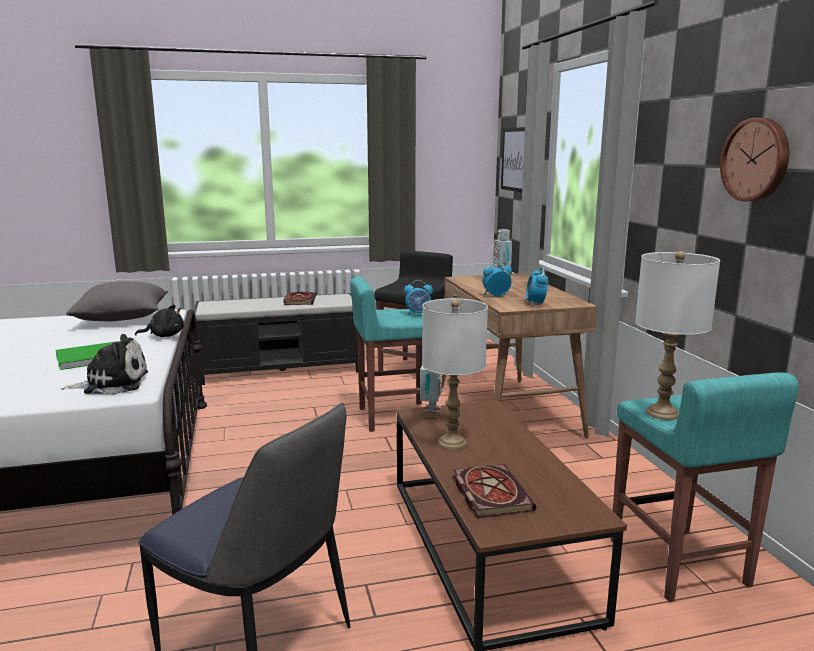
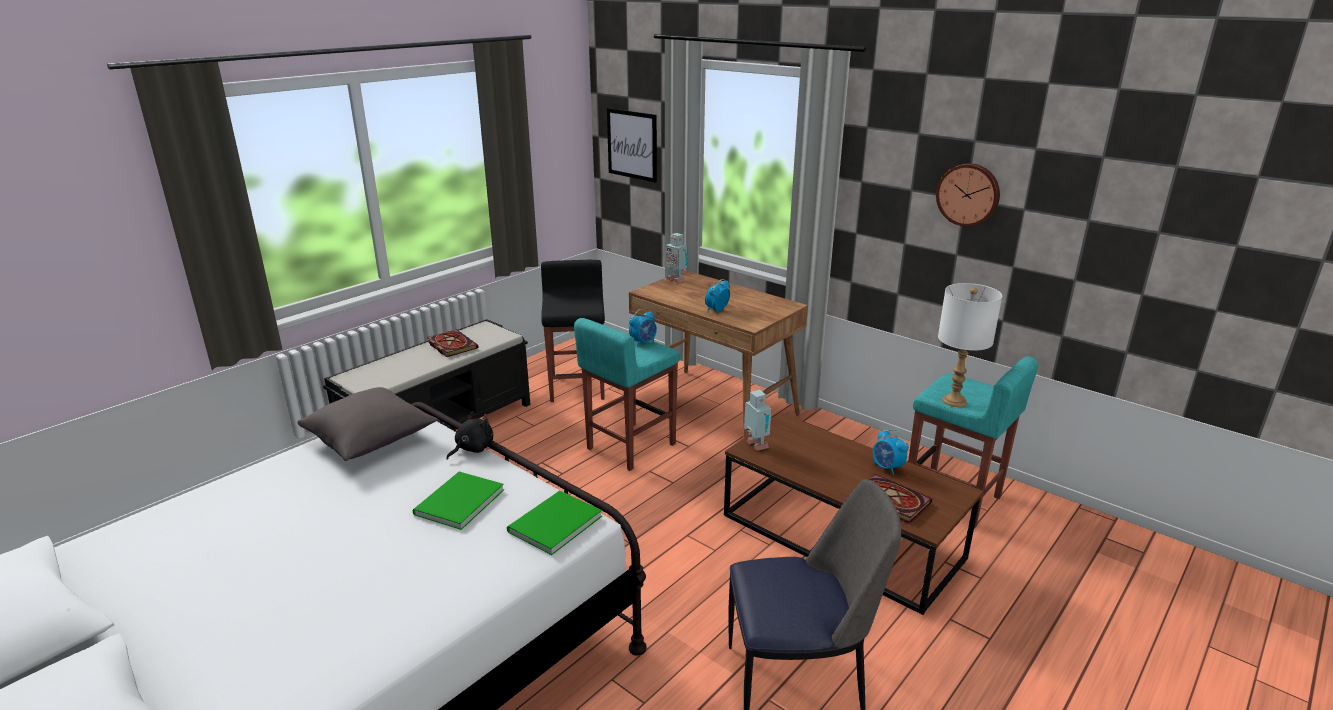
camera: 35 degrees left, 10 degrees up
plush toy [61,334,148,394] -> green book [507,491,602,555]
white table lamp [422,298,488,449] -> none
alarm clock [526,267,548,306] -> alarm clock moved to [873,429,909,475]

